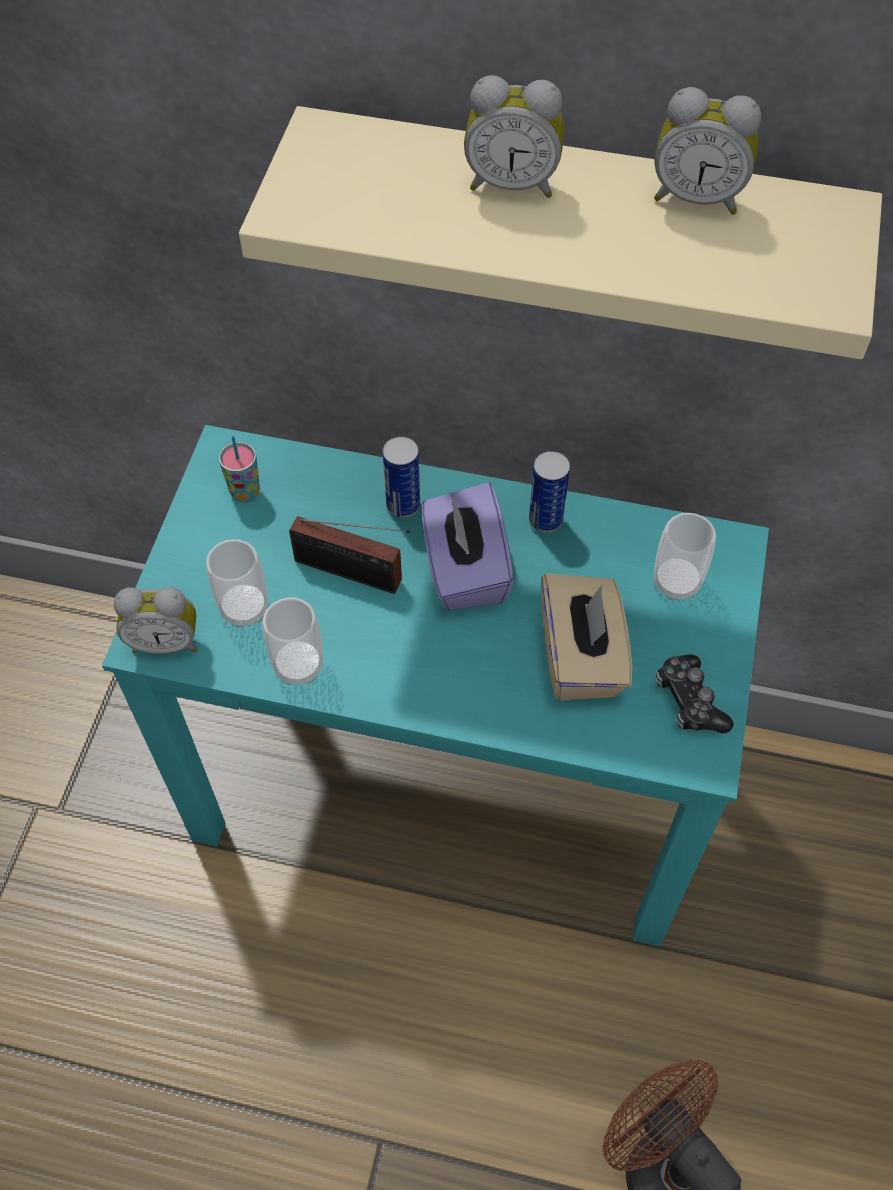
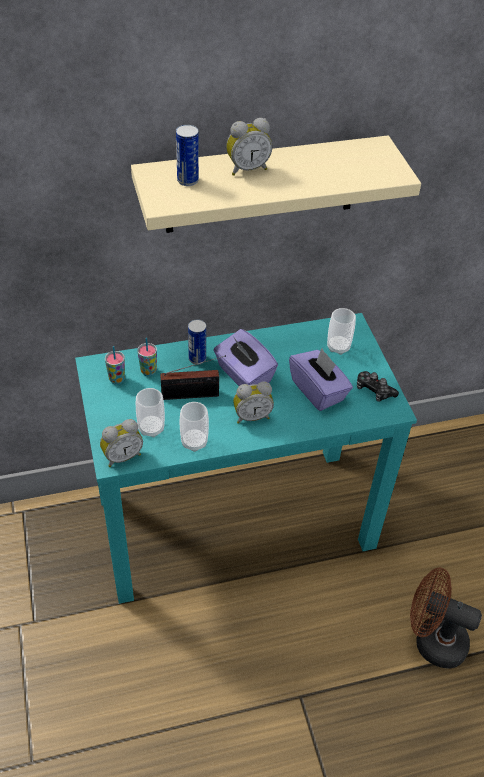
camera: 30 degrees left, 10 degrees down
can [529,451,570,533] -> can moved to [176,125,199,186]
beige tissue box [541,573,632,701] -> purple tissue box [289,348,353,411]
alarm clock [654,87,761,215] -> alarm clock moved to [233,381,274,424]
none -> cup [137,338,157,376]

